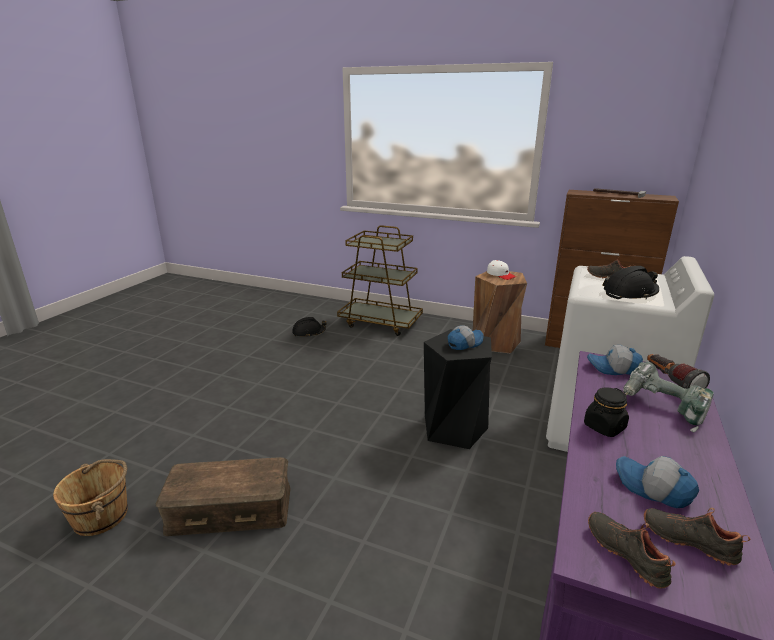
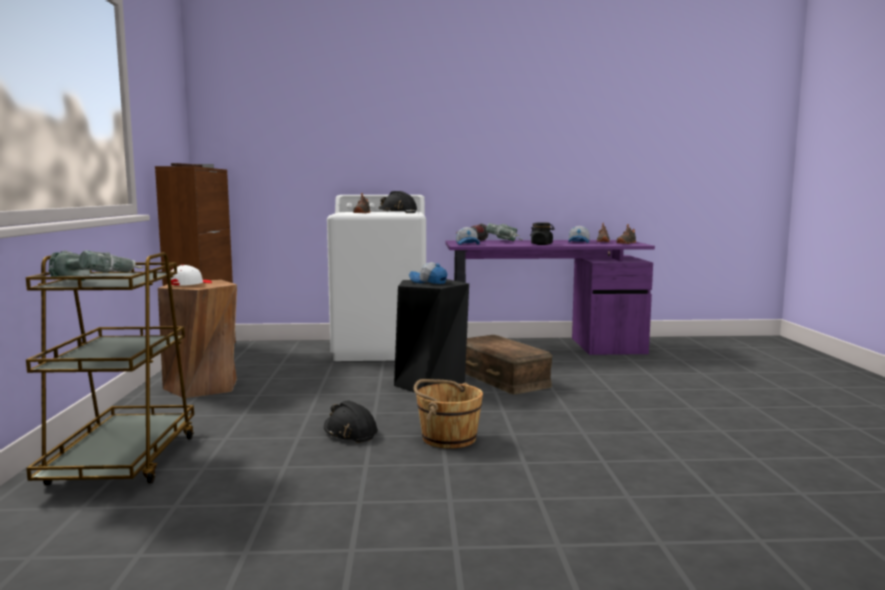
camera: 115 degrees left, 15 degrees down
brown bucket [53,459,128,536] -> brown bucket moved to [414,379,483,449]
brown storage box [156,457,291,536] -> brown storage box moved to [465,335,552,394]
black hard hat [292,317,327,338] -> black hard hat moved to [324,400,378,443]
none -> power drill [49,250,144,281]

